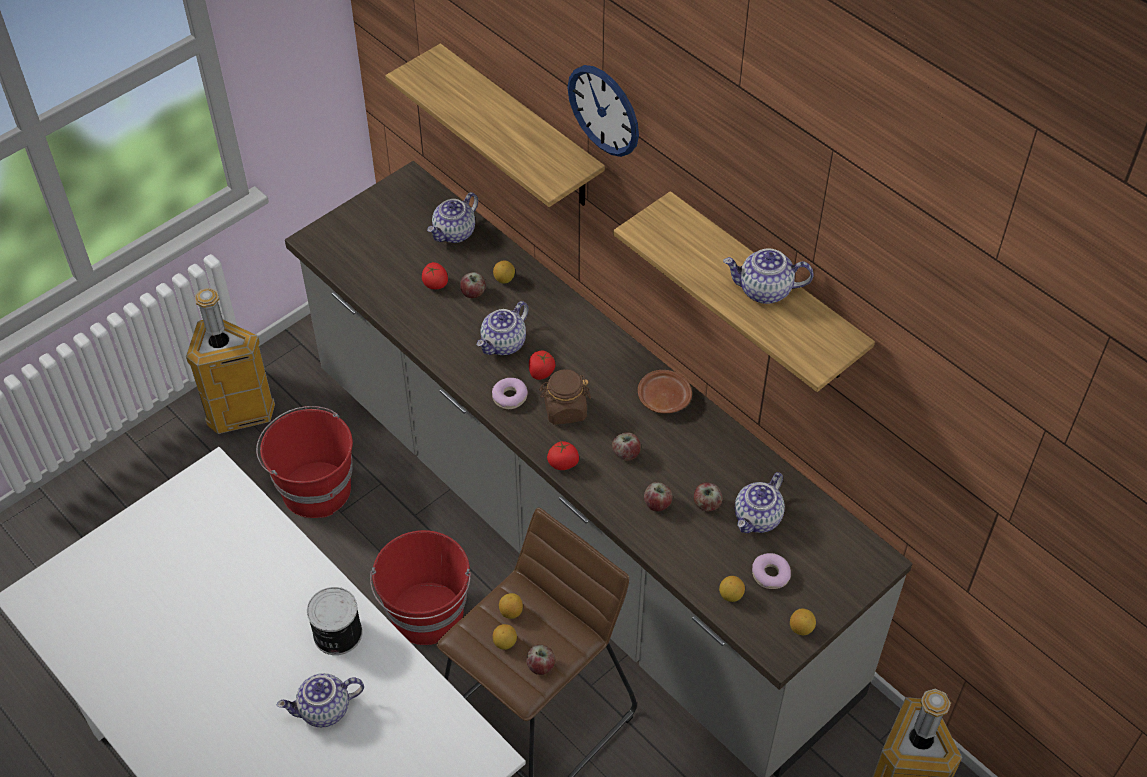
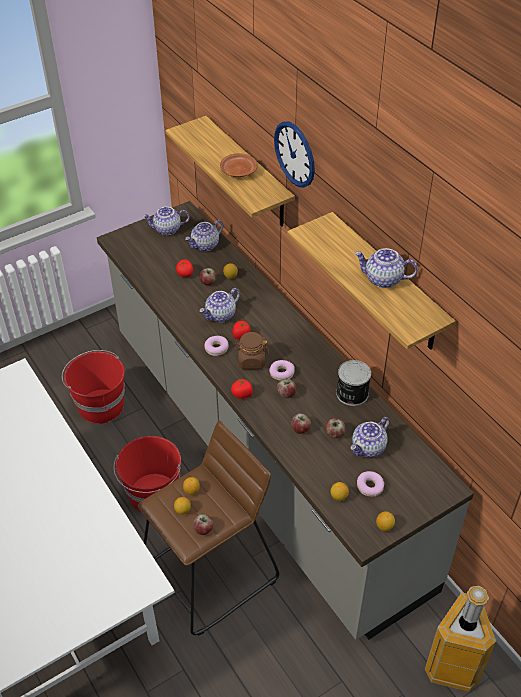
camera: 10 degrees right, 5 degrees down
trash can [186,288,275,434] -> none
teapot [277,673,364,727] -> teapot moved to [143,207,189,235]
can [307,587,363,655] -> can moved to [336,360,371,406]
brown plate [638,370,692,413] -> brown plate moved to [220,153,257,177]
none -> donut [269,360,295,381]

